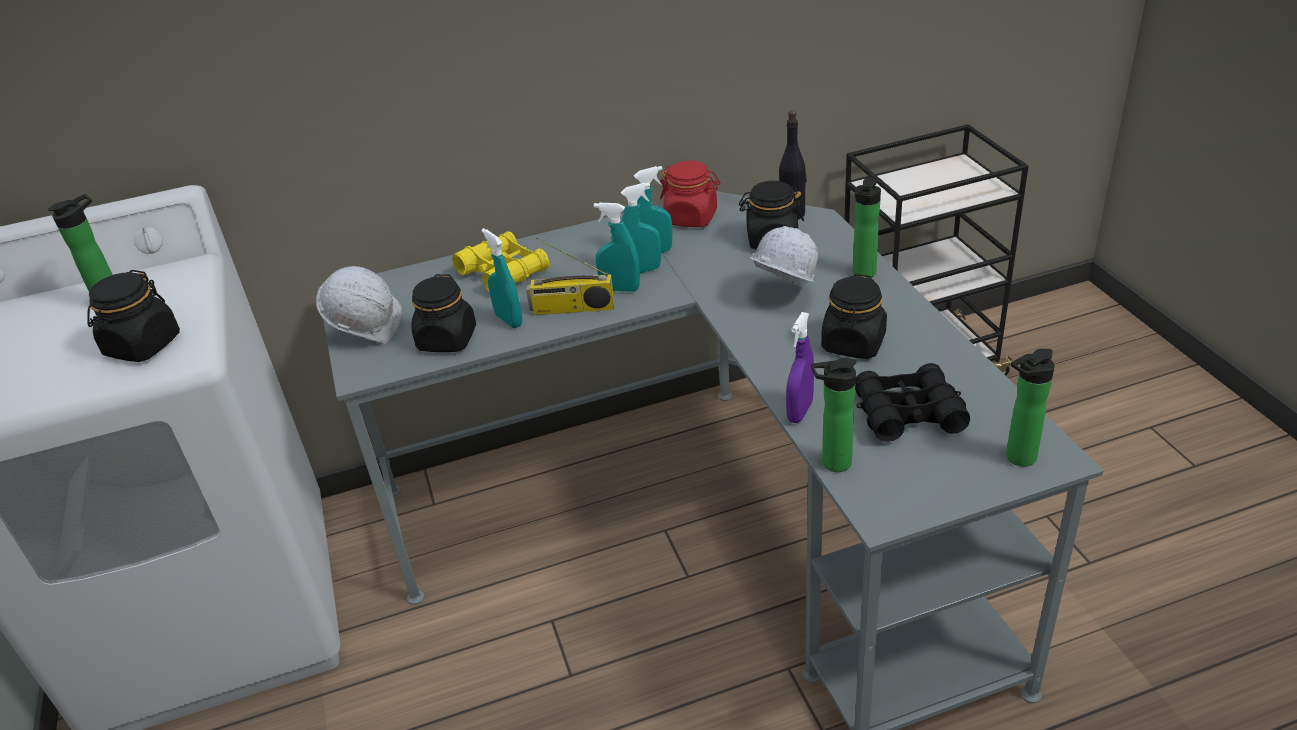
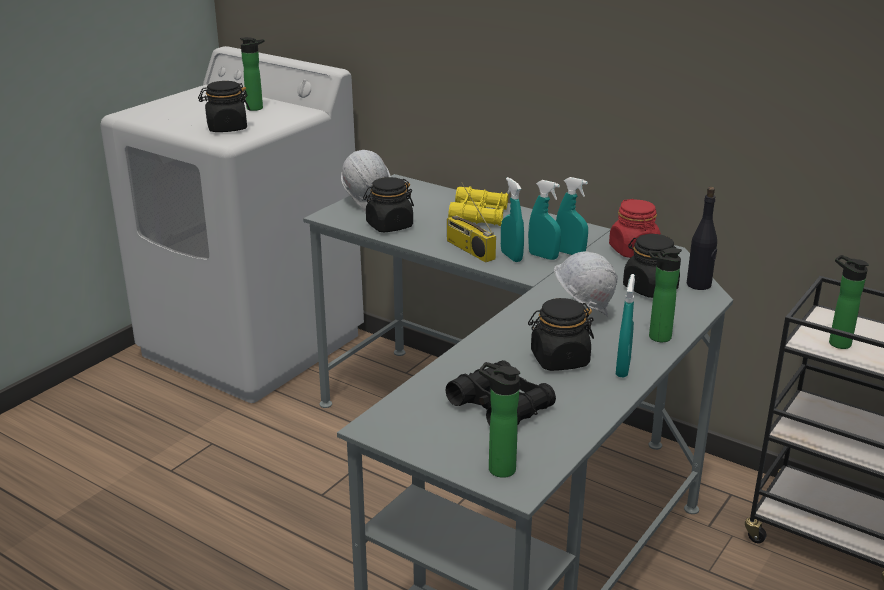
camera: 50 degrees right, 10 degrees down
turquoise spray bottle [481,228,522,328] -> turquoise spray bottle moved to [616,274,635,378]
purple spray bottle [786,312,814,423] -> none
bottle [811,358,857,472] -> bottle moved to [829,255,869,349]

